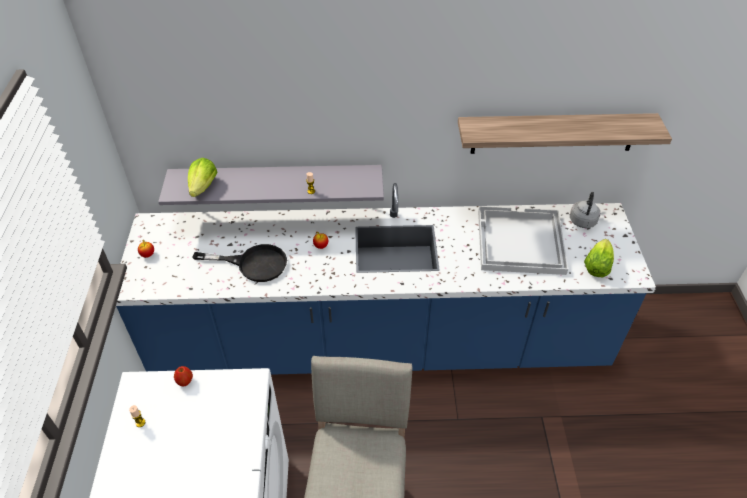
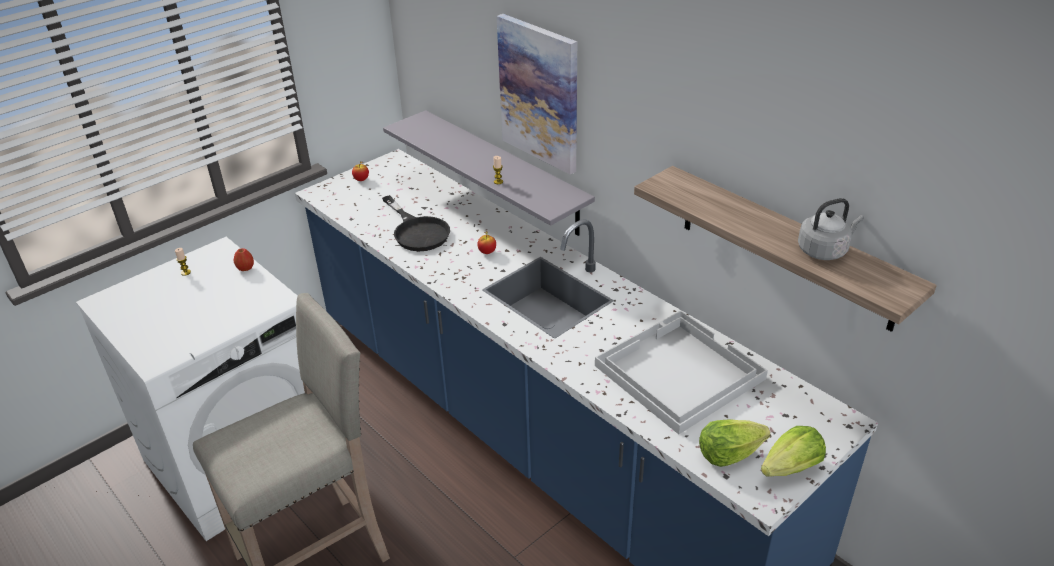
camera: 50 degrees right, 10 degrees down
lettuce [188,158,217,197] -> lettuce moved to [761,426,826,477]
grey kettle [570,192,600,228] -> grey kettle moved to [798,198,864,260]
none -> picture [497,14,577,175]

